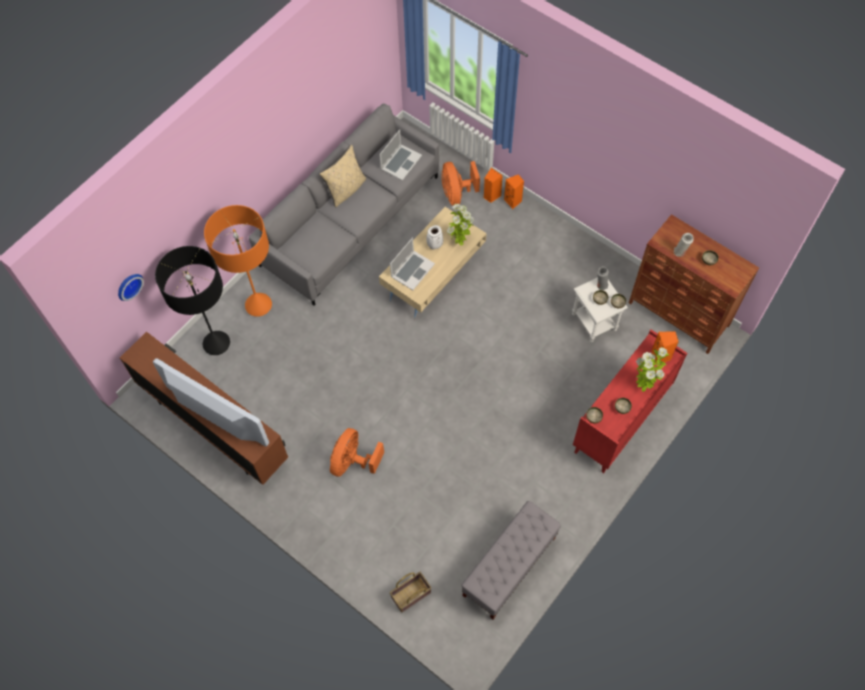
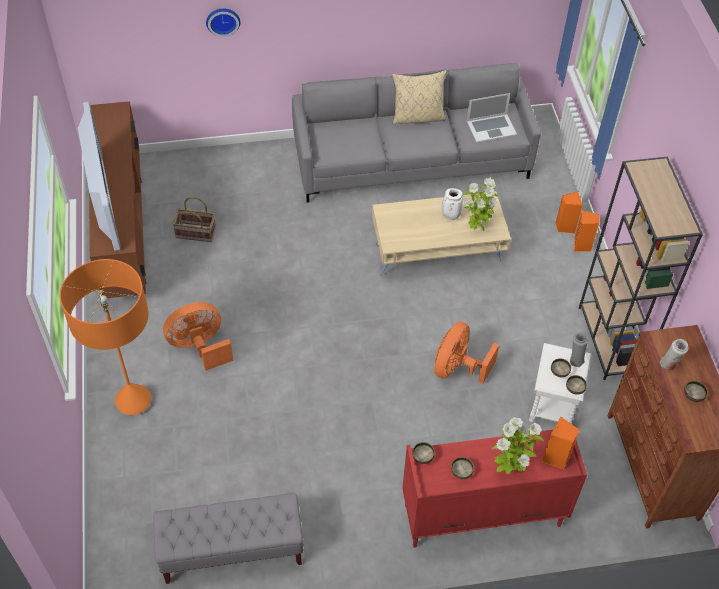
camera: 40 degrees right, 10 degrees down
wall clock [118,274,144,301] -> wall clock moved to [206,8,240,37]
black floor lamp [155,246,230,355] -> none
orange floor lamp [204,205,272,317] -> orange floor lamp moved to [60,259,151,415]
laptop [390,237,435,290] -> none
basket [390,572,431,613] -> basket moved to [172,197,216,242]
orange fan [442,161,480,206] -> orange fan moved to [434,322,499,383]
none -> bookcase [579,157,703,380]

